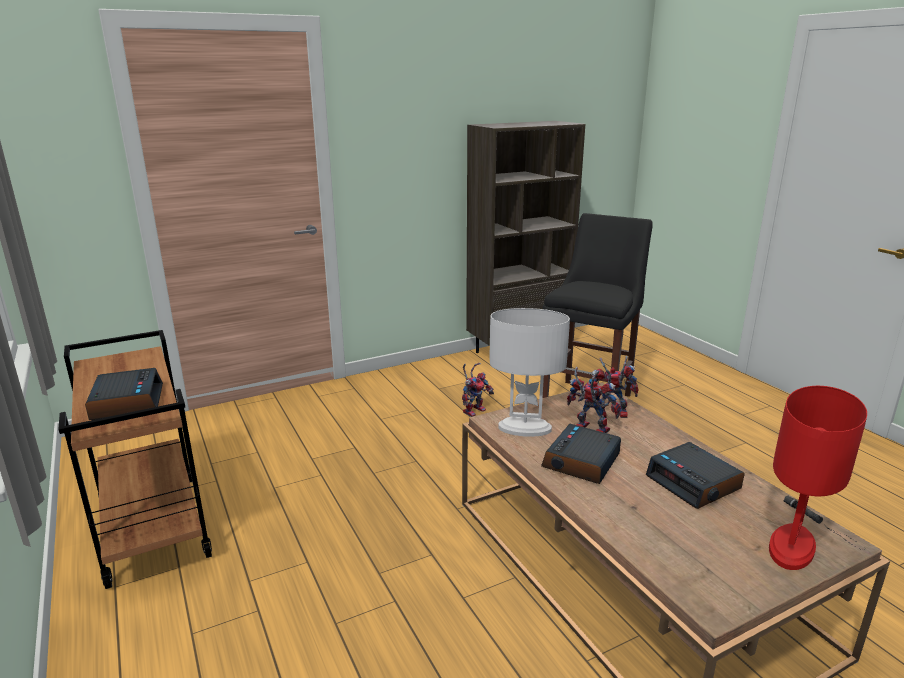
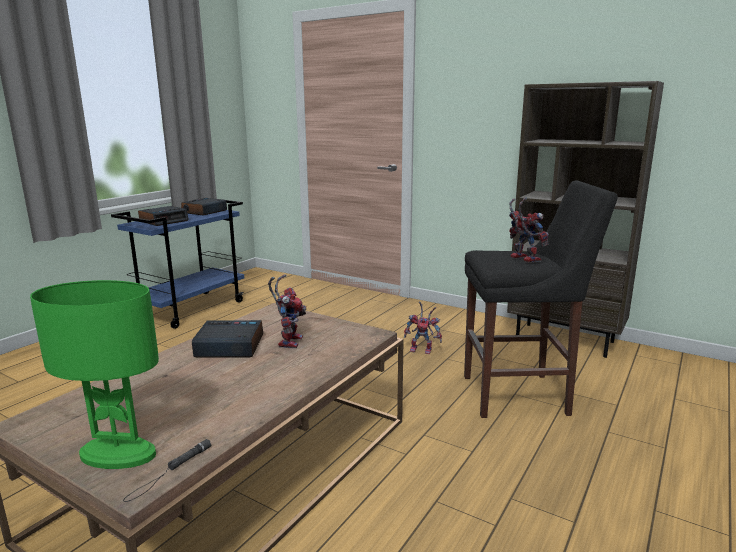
camera: 60 degrees right, 5 degrees down
brown cart [58,330,212,589] -> blue cart [111,198,244,329]
white table lamp [490,308,570,437] -> none
toy robot [585,356,639,418] -> toy robot moved to [509,198,549,263]
alarm clock [646,442,745,509] -> alarm clock moved to [181,198,227,216]
red table lamp [769,386,867,570] -> green table lamp [30,280,159,469]

